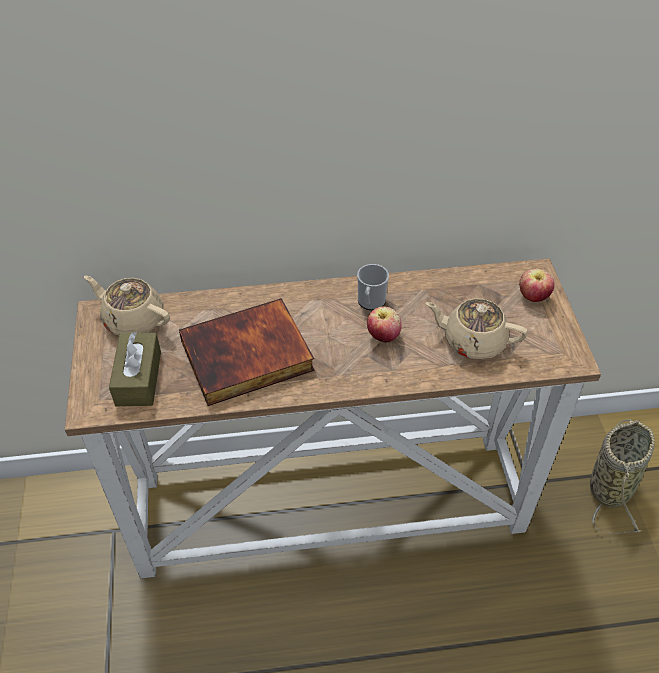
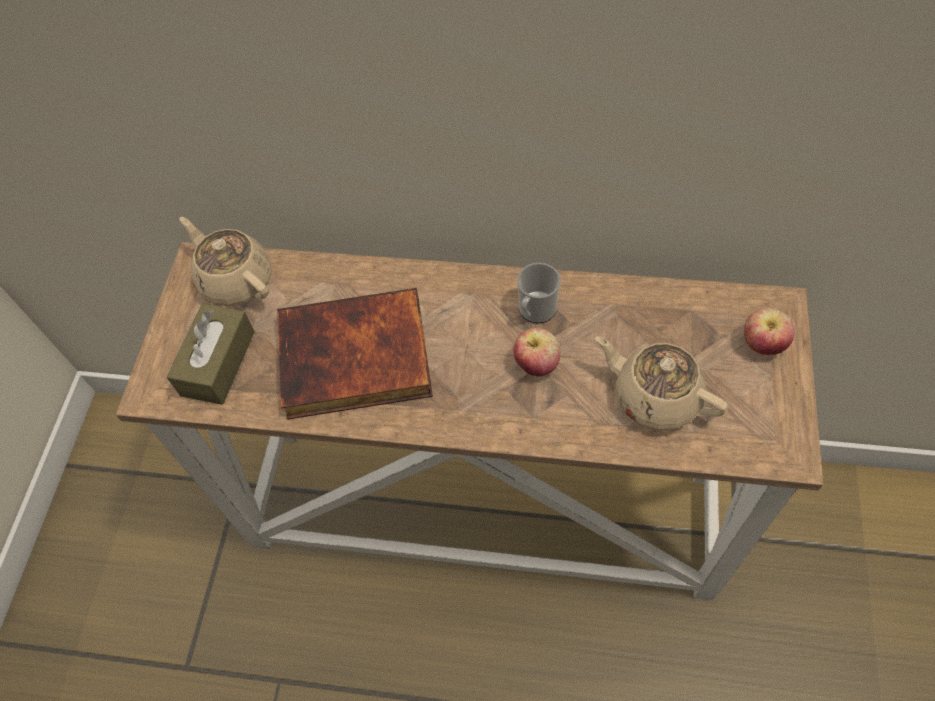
camera: 20 degrees right, 10 degrees up
basket [590,419,655,534] -> none

